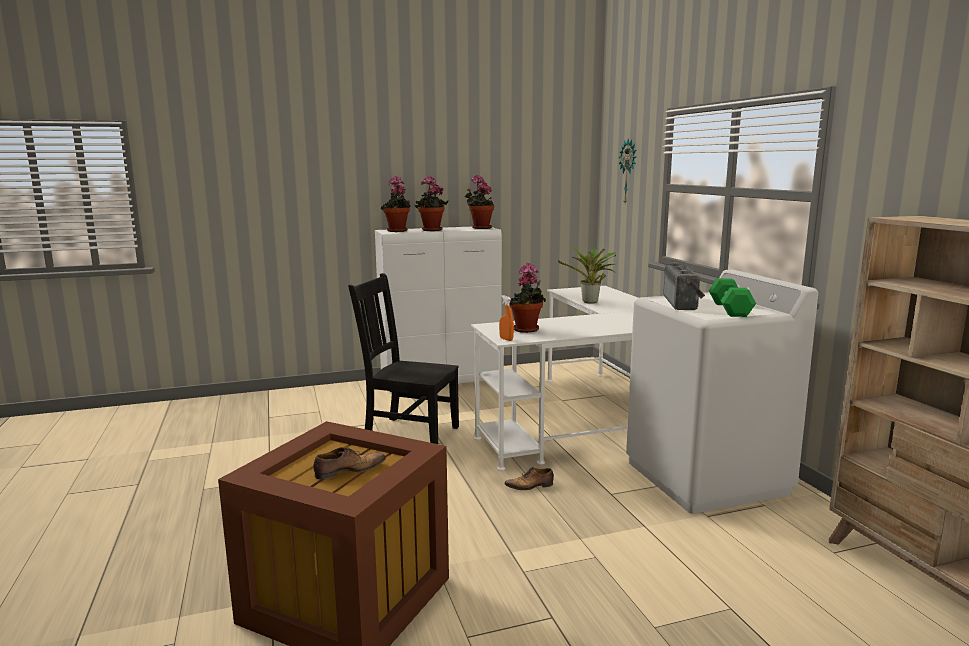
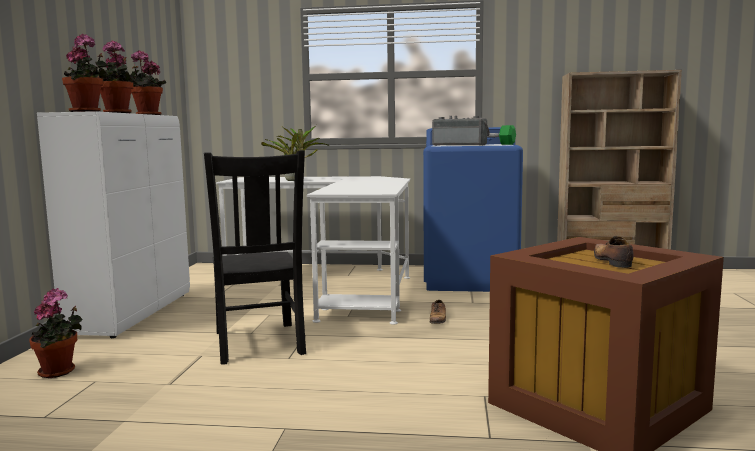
camera: 65 degrees left, 5 degrees down
black chair [348,273,459,444] -> black chair turned 60 degrees counterclockwise [204,150,306,364]
orange spray bottle [499,295,514,341] -> none
potted plant [509,263,546,333] -> potted plant moved to [29,288,82,378]
wall clock [618,138,636,204] -> none
white washing machine [626,269,818,514] -> blue washing machine [423,127,523,292]

